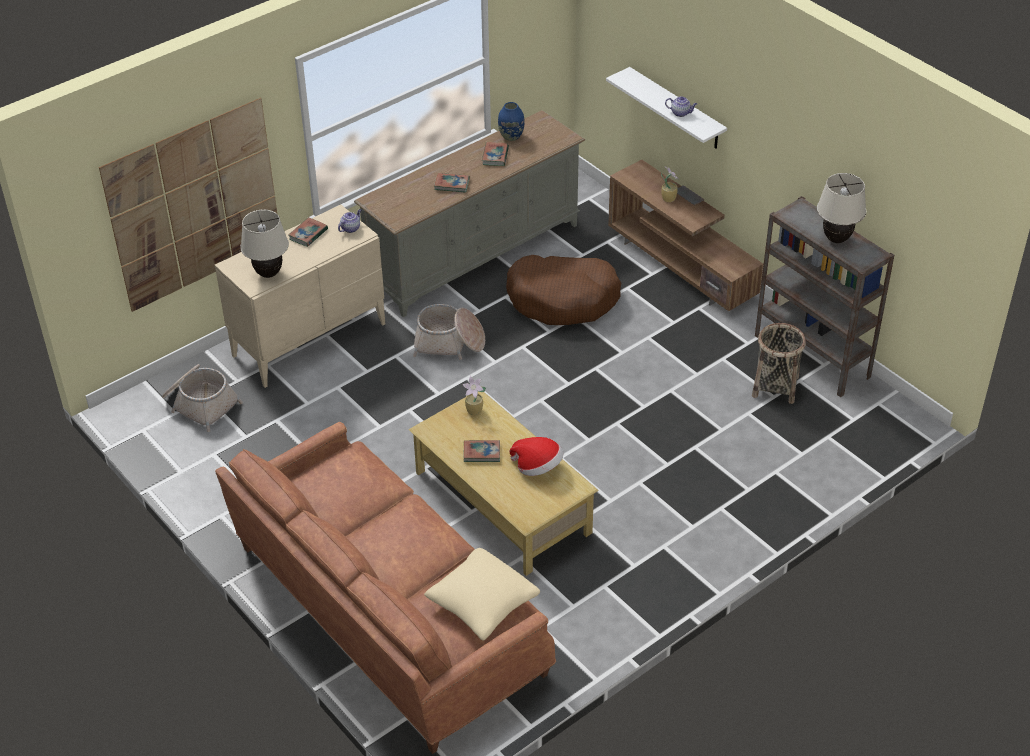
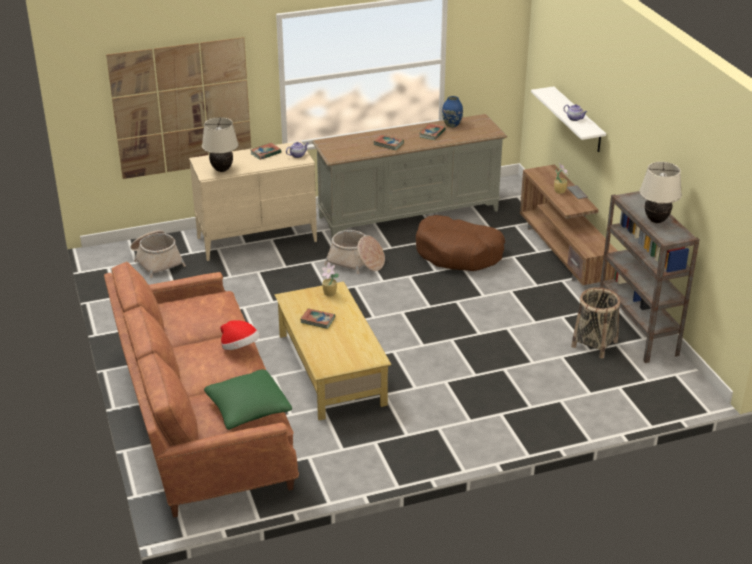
camera: 20 degrees right, 10 degrees down
beige pillow [424,548,540,641] -> green pillow [204,369,292,430]
hat [510,437,564,476] -> hat moved to [220,320,260,350]

